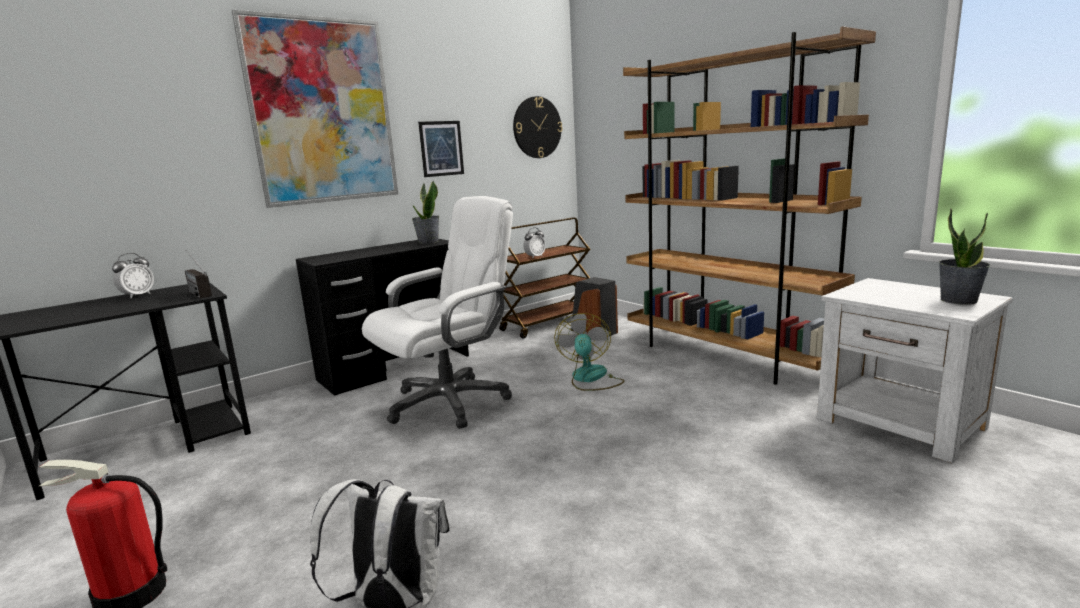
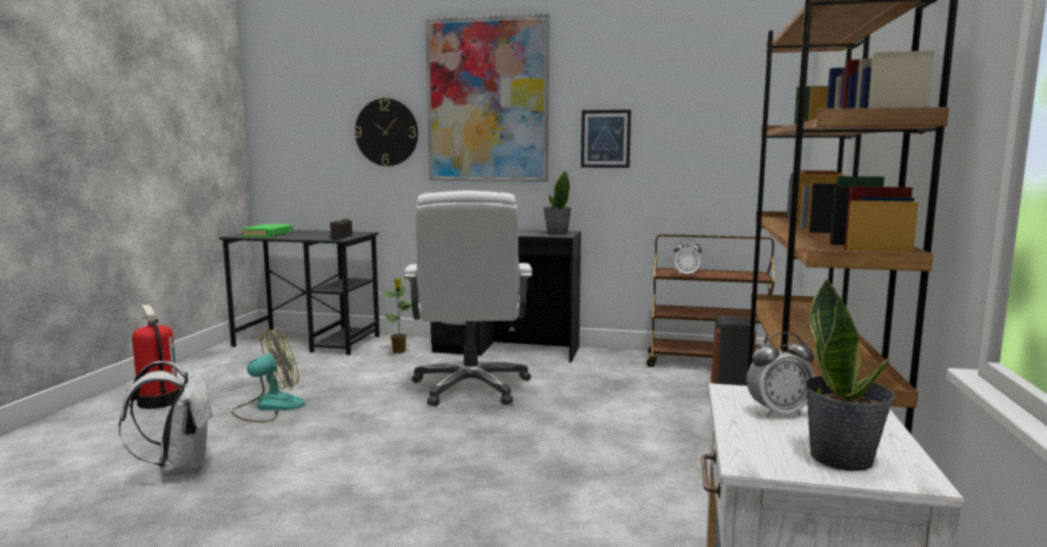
camera: 50 degrees right, 5 degrees down
alarm clock [112,253,154,298] -> alarm clock moved to [747,332,815,418]
white office chair [362,196,513,429] -> white office chair turned 75 degrees clockwise [404,190,532,406]
wall clock [513,96,562,158] -> wall clock moved to [354,98,418,166]
fan [554,313,624,391] -> fan moved to [231,329,305,422]
none -> green book [242,224,293,238]
none -> potted plant [381,278,411,353]

